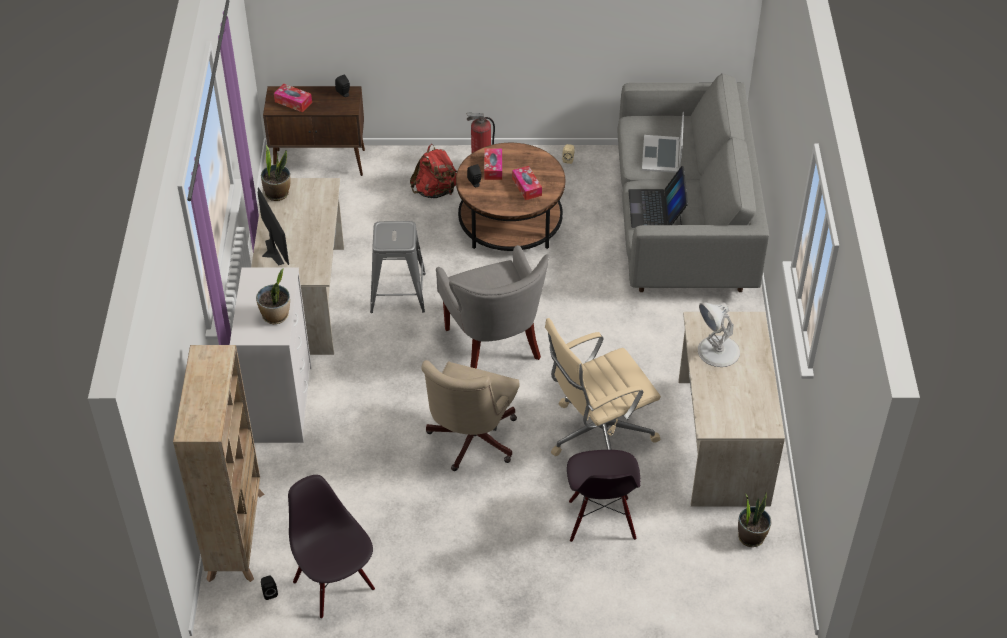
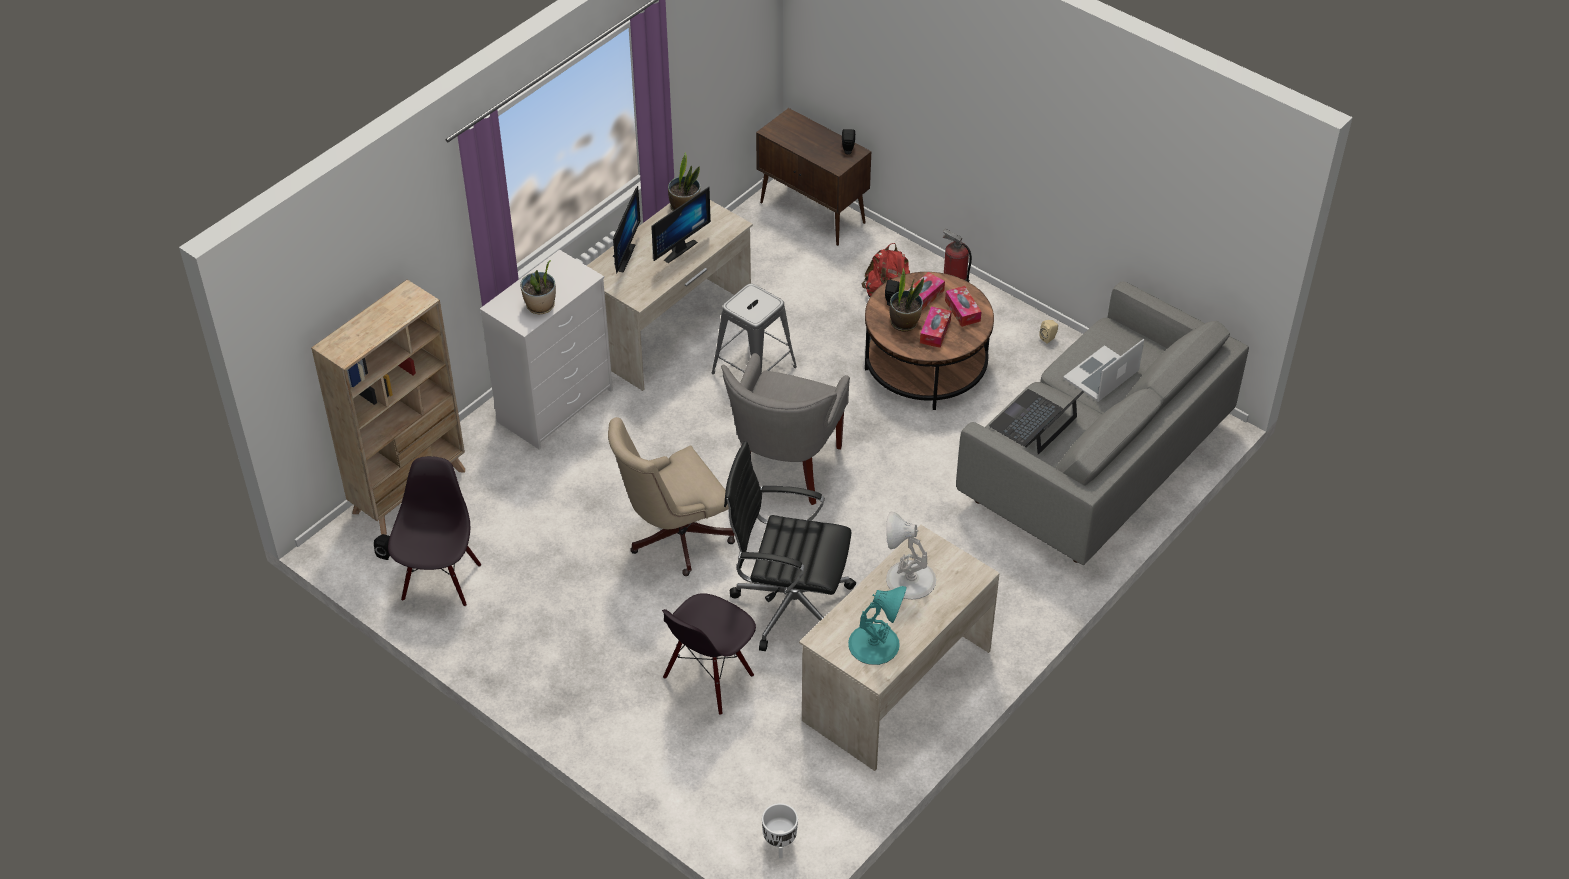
camera: 40 degrees right, 0 degrees up
tissue box [274,83,312,112] -> tissue box moved to [945,286,982,327]
beige office chair [545,318,661,456] -> black office chair [724,441,856,651]
potted plant [738,492,771,547] -> potted plant moved to [890,268,924,331]
none -> monitor [651,187,711,263]
none -> white planter [762,803,798,859]
none -> turquoise table lamp [848,586,907,665]

